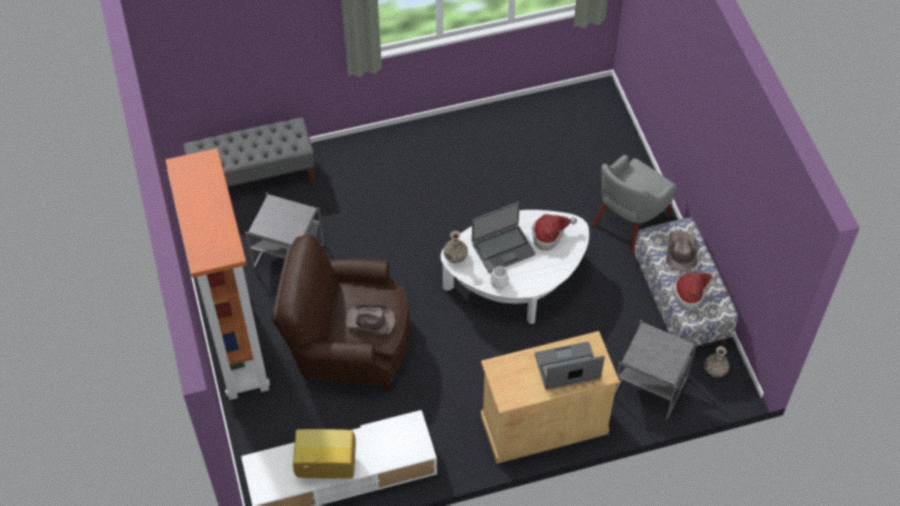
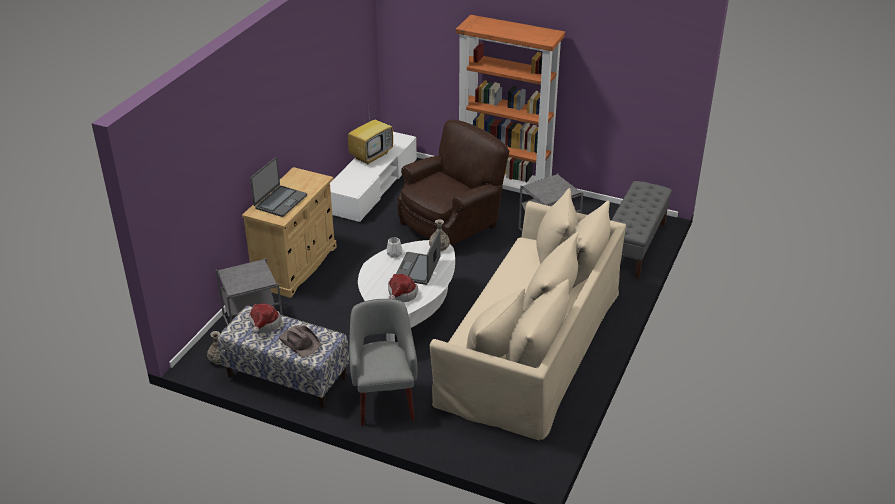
camera: 130 degrees right, 20 degrees down
brown hat [346,305,395,334] -> none
none -> beige sofa [430,188,626,440]

